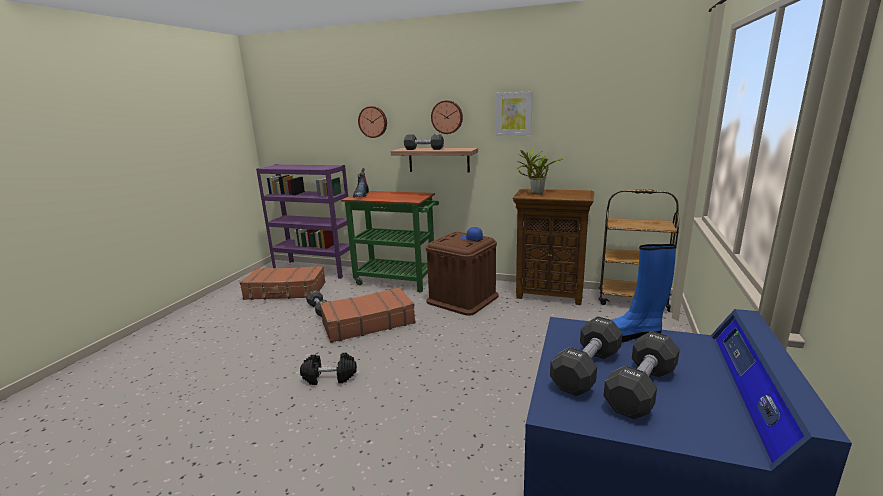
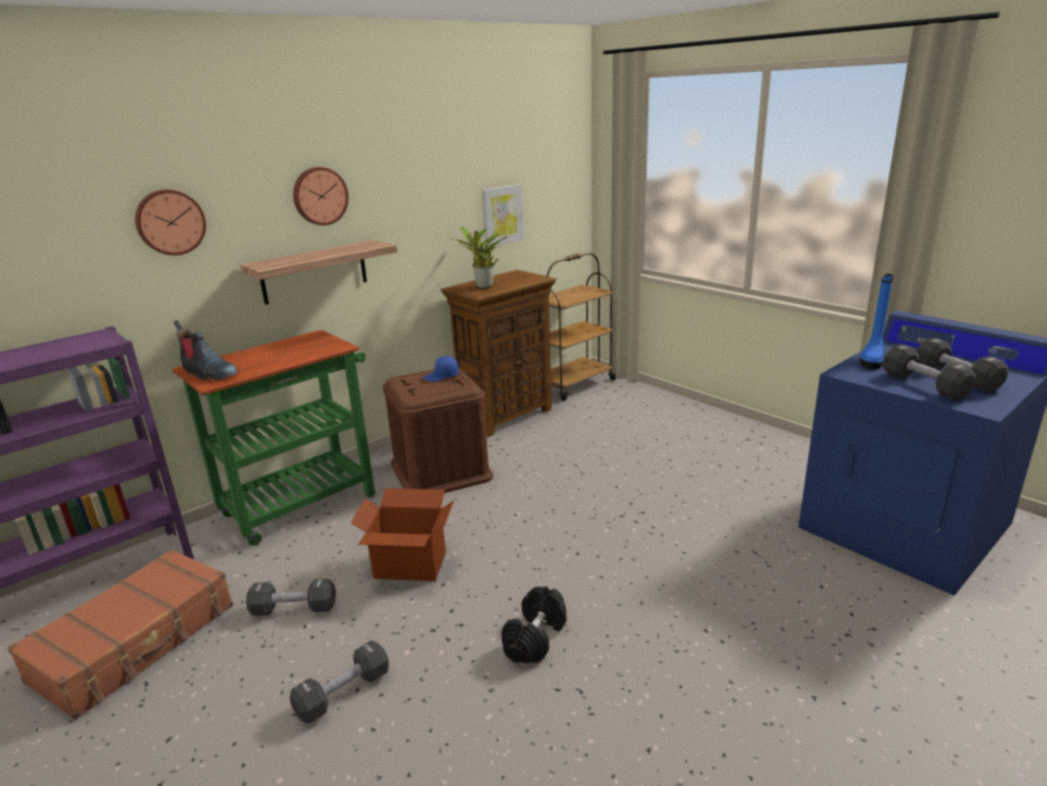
camera: 60 degrees left, 5 degrees up
brown suitcase [320,287,416,343] -> cardboard box [351,488,454,581]
black dumbbell [404,134,444,150] -> black dumbbell moved to [290,640,389,723]
picture [496,91,533,135] -> picture moved to [482,184,524,247]

